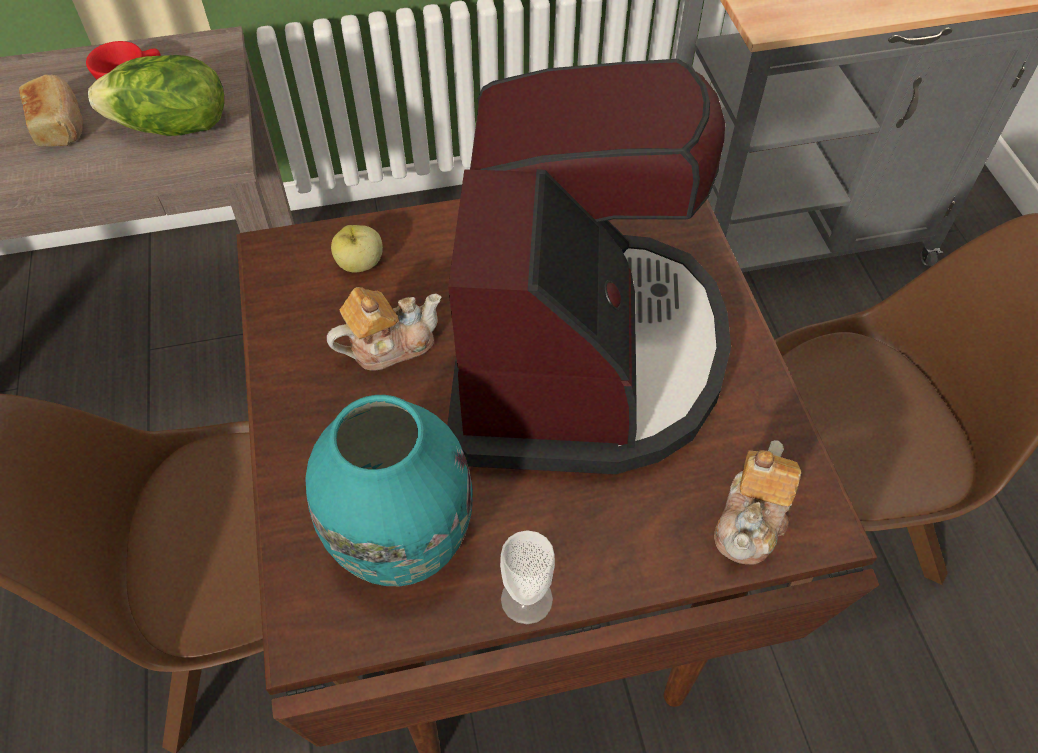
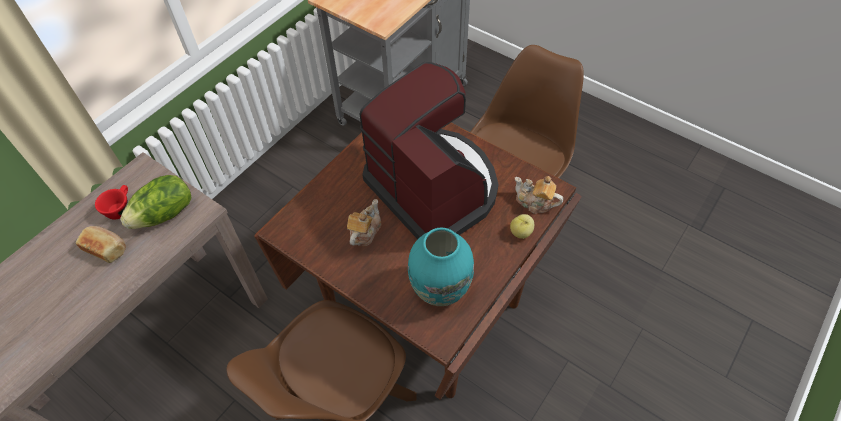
camera: 40 degrees left, 0 degrees up
apple [331,225,383,272] -> apple moved to [510,214,534,239]
cup [500,530,555,624] -> none
teapot [714,440,801,564] -> teapot turned 135 degrees clockwise [515,176,563,214]

